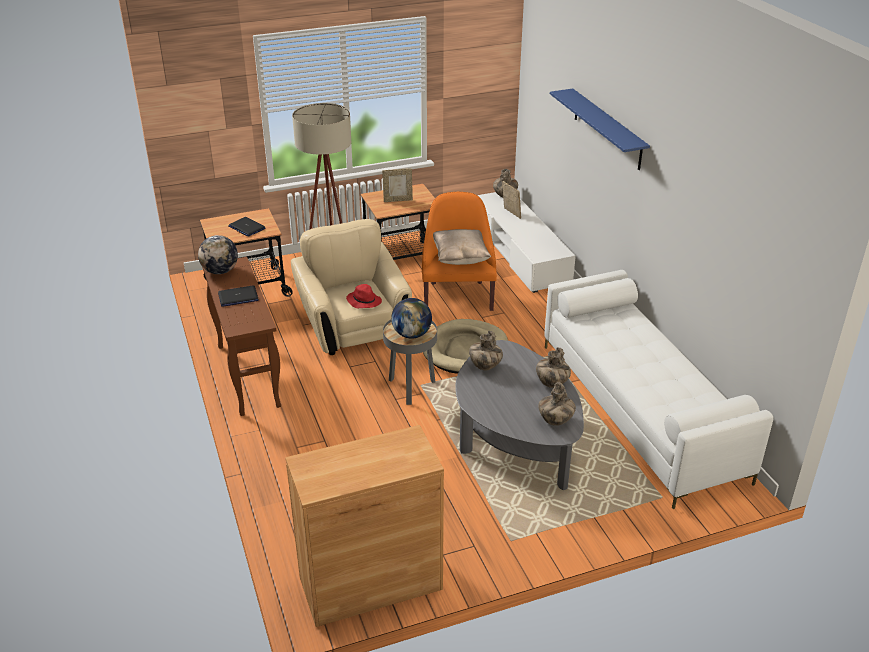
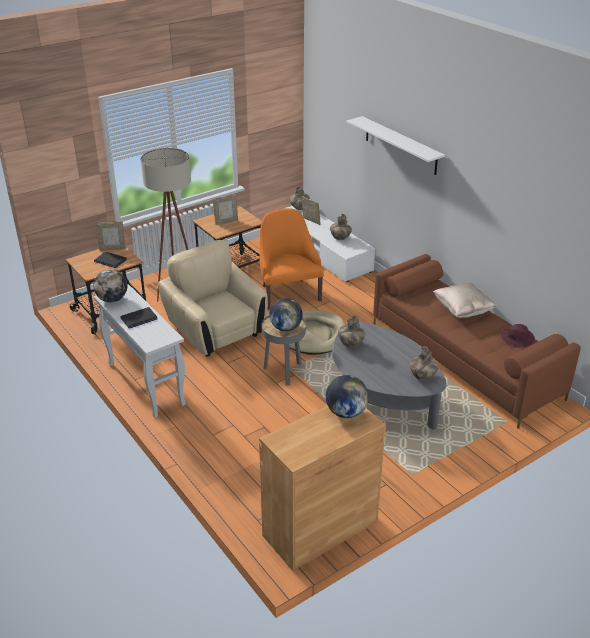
camera: 15 degrees left, 0 degrees up
brown console table [202,257,281,416] -> white console table [93,284,186,418]
red hat [346,284,382,308] -> none
beige pillow [433,229,491,265] -> beige pillow moved to [433,282,497,318]
vase [536,347,571,388] -> vase moved to [330,214,352,240]
white sofa [544,270,774,509] -> brown sofa [373,254,581,429]
blue shelf [550,88,650,170] -> white shelf [346,116,445,175]
none -> picture frame [96,222,126,251]
none -> globe [326,375,368,418]
none -> purple hat [501,324,535,348]

